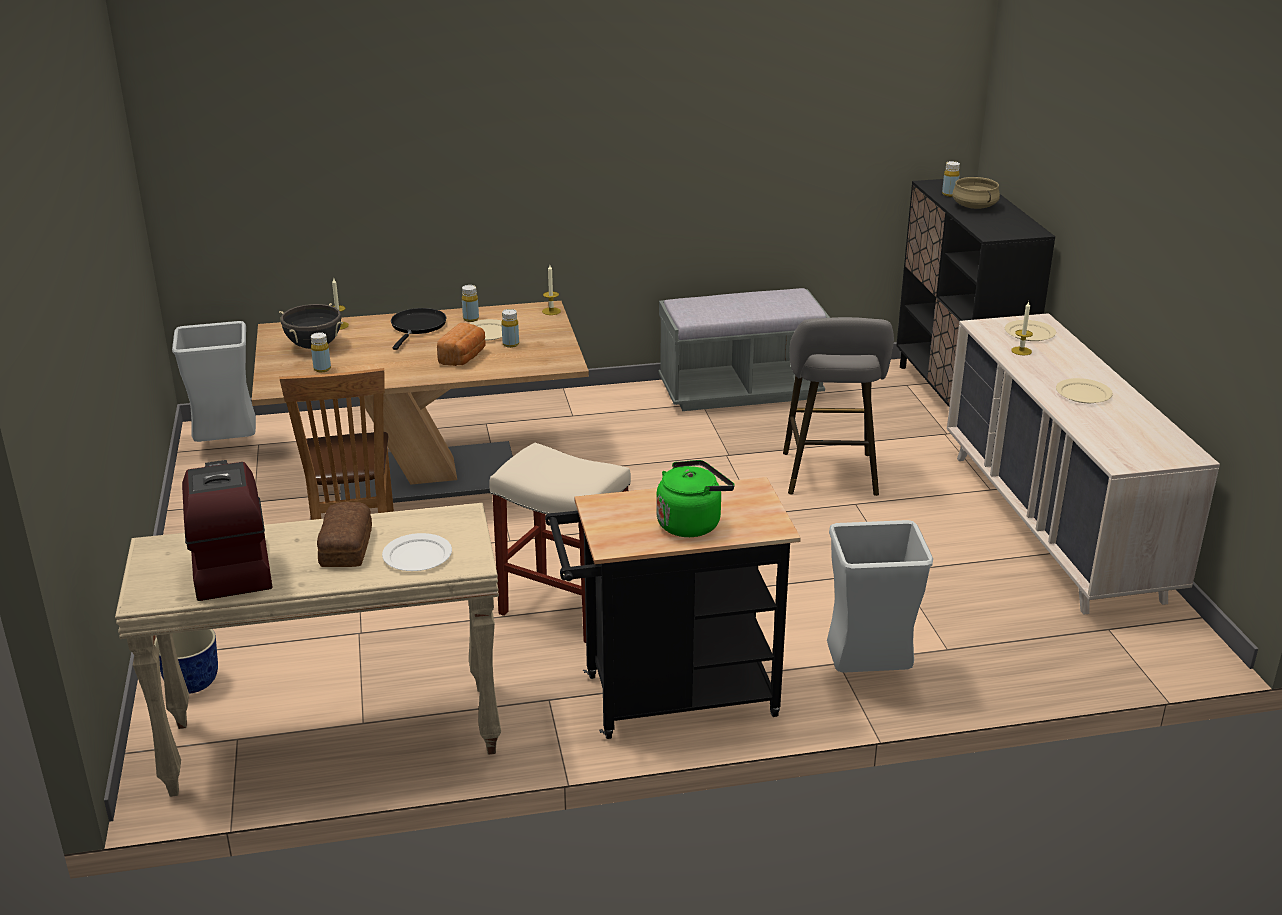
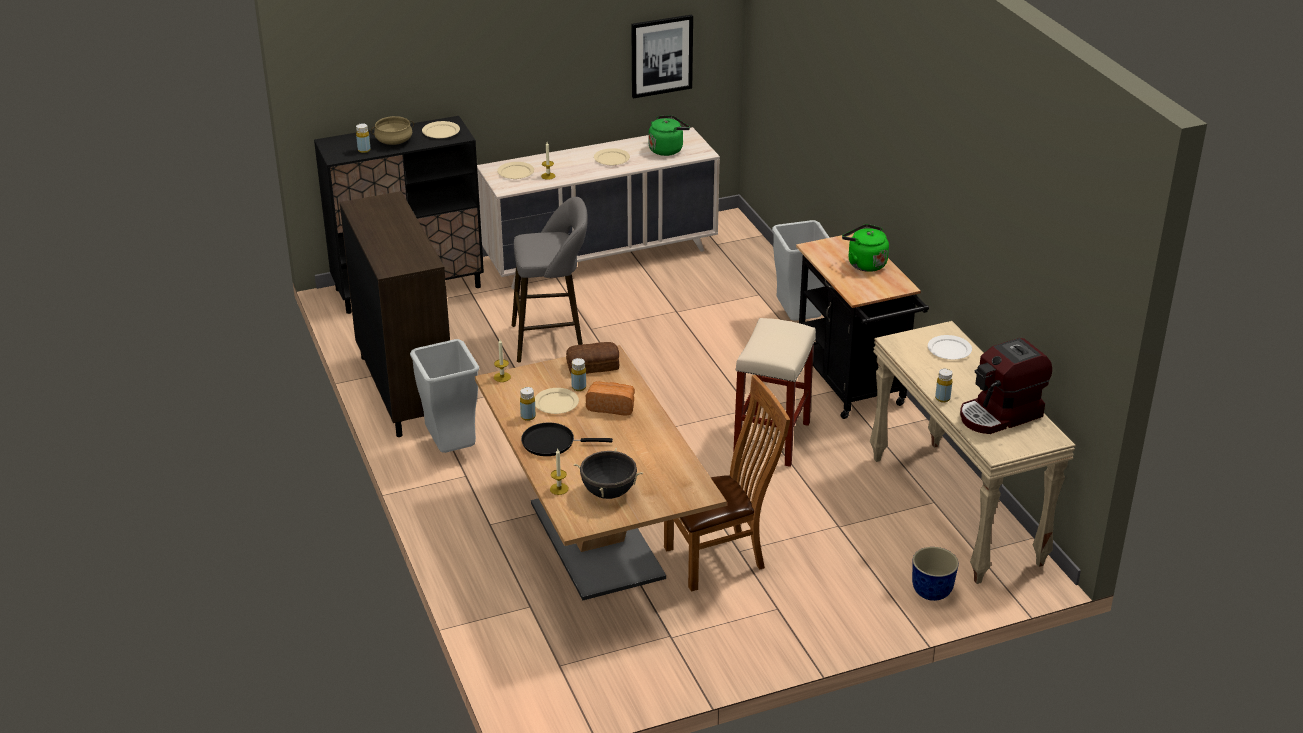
camera: 100 degrees left, 5 degrees up
grey trash can [172,321,256,442] -> grey trash can moved to [410,339,479,453]
yellow bottle [311,332,331,372] -> yellow bottle moved to [935,368,952,403]
bread [317,502,372,567] -> bread moved to [566,342,619,374]
grey bench [658,288,830,411] -> brown cabinet [340,191,450,437]
none -> beige plate [422,121,460,139]
none -> picture [631,14,693,98]
none -> green kettle [649,115,690,156]

